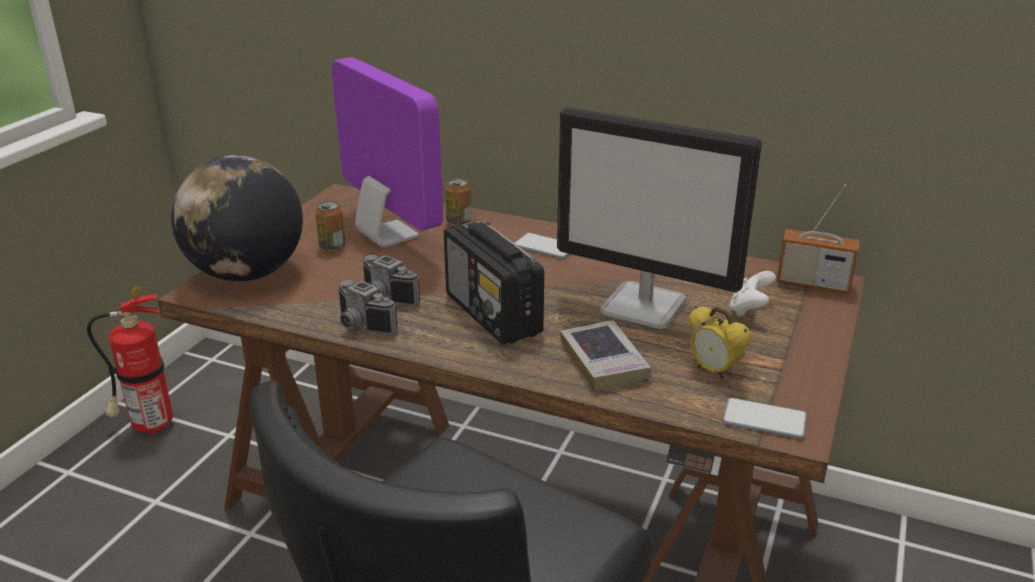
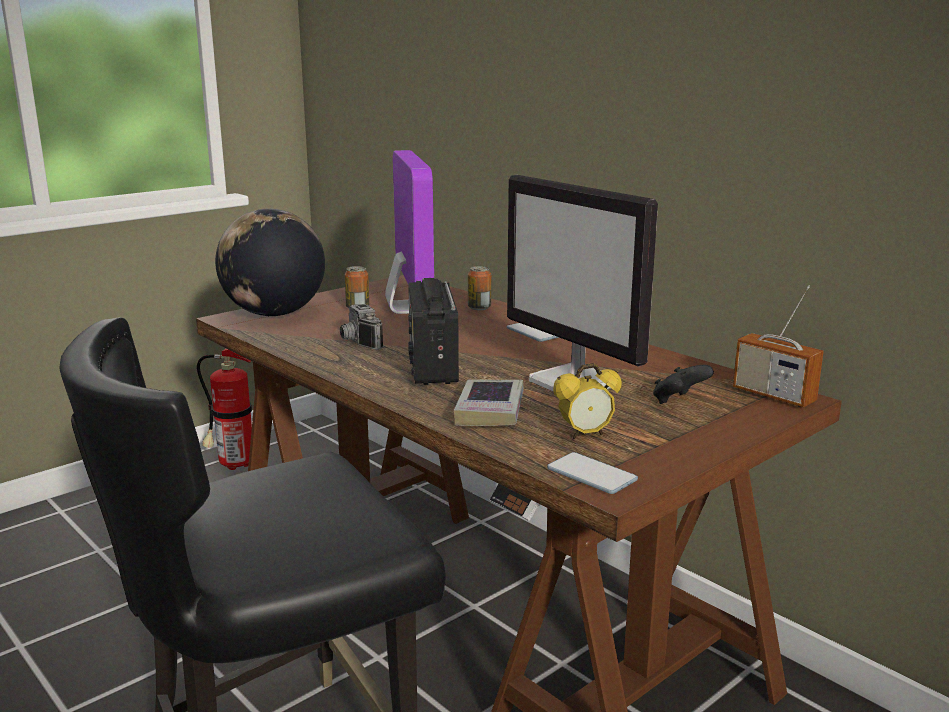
camera: 25 degrees right, 10 degrees down
camera [339,280,398,334] -> none
alarm clock [688,306,751,380] -> alarm clock turned 90 degrees counterclockwise [553,363,622,439]
white game controller [729,271,776,316] -> black game controller [653,365,714,404]

